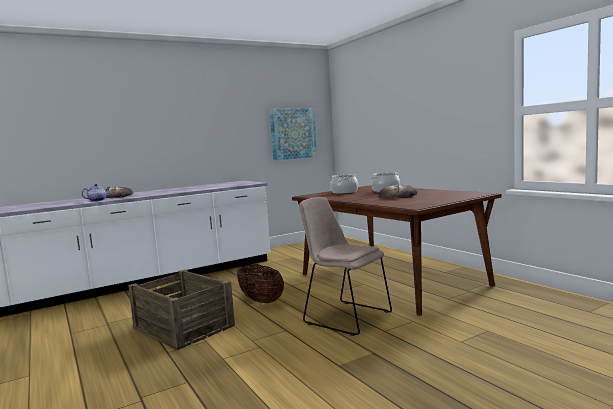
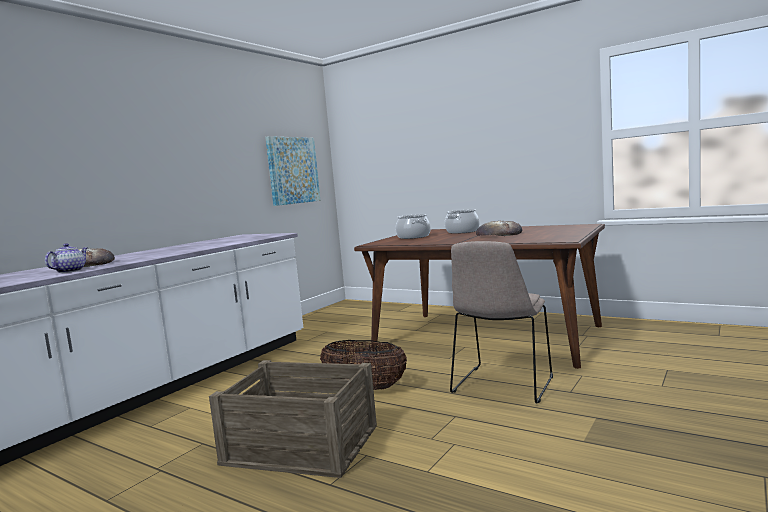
camera: 25 degrees left, 0 degrees up
beige chair [299,197,392,336] -> beige chair turned 75 degrees counterclockwise [450,241,553,404]

